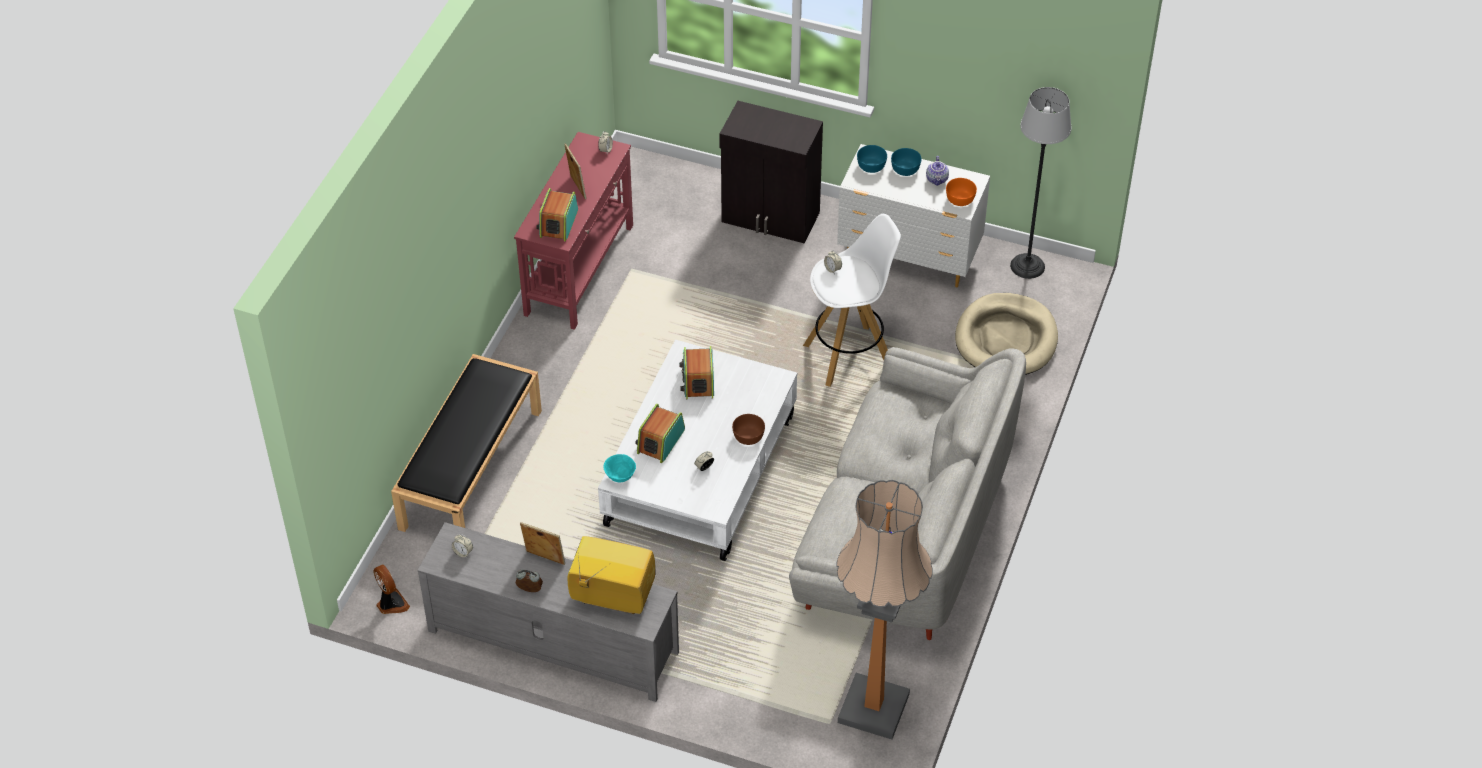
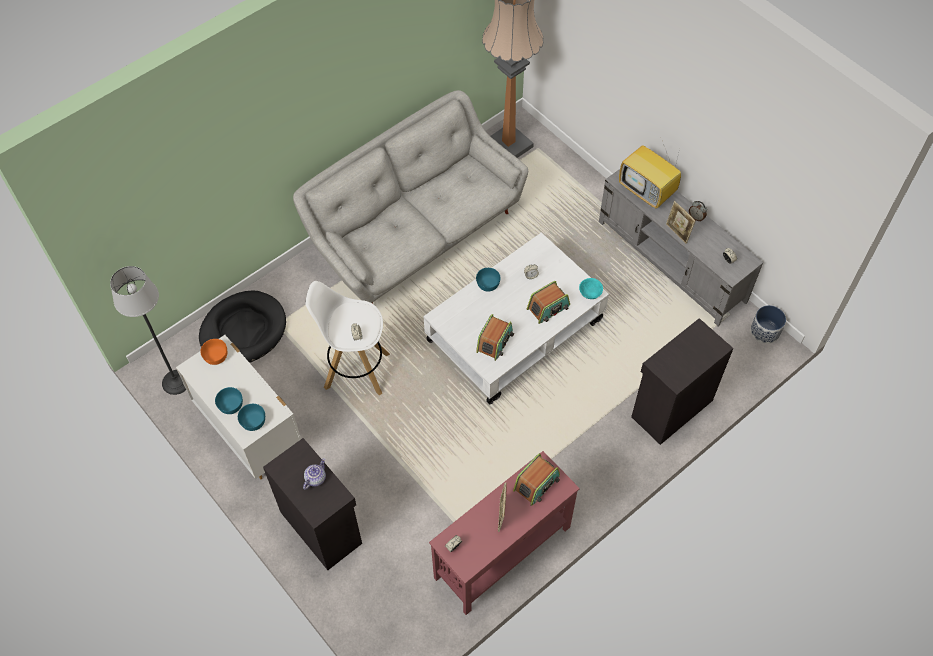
camera: 150 degrees left, 10 degrees up
fan [373,564,410,614] -> planter [750,305,786,344]
black bench [391,354,542,532] -> black cabinet [631,318,733,445]
brown bowl [732,414,765,445] -> turquoise bowl [476,268,501,292]
teapot [926,156,949,186] -> teapot moved to [303,458,326,490]
beige dog bed [955,293,1058,375] -> black dog bed [199,291,286,363]

